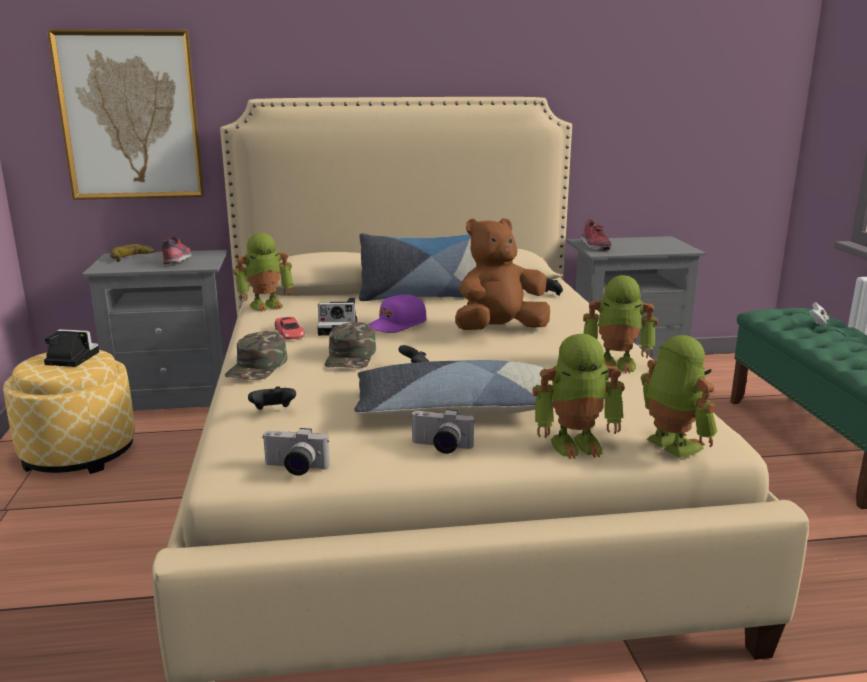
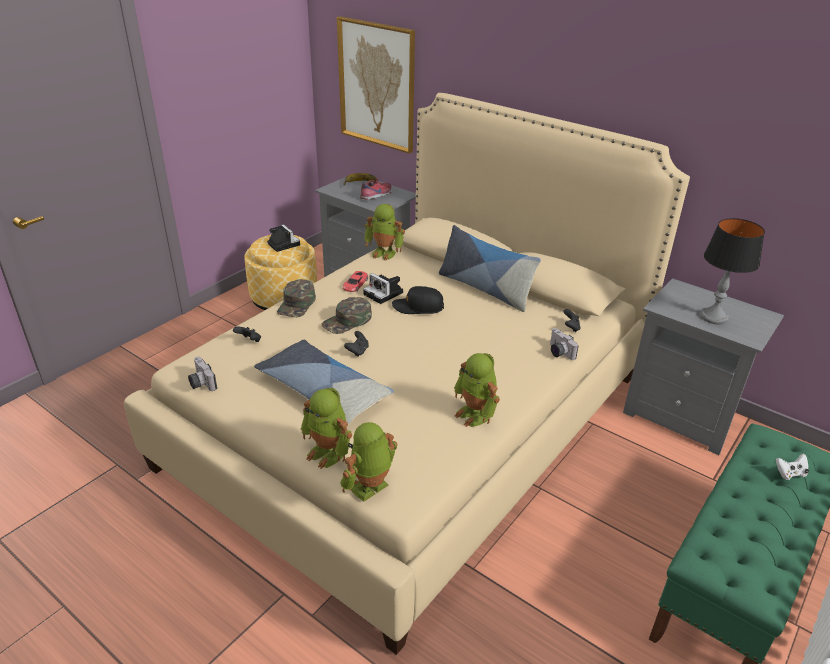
camera: 45 degrees right, 15 degrees up
green cap [225,331,287,380] -> green cap turned 45 degrees counterclockwise [277,279,316,317]
purple cap [367,294,427,333] -> black cap [392,286,444,314]
camera [410,409,474,454] -> camera moved to [550,328,579,360]
brown plush toy [455,218,550,330] -> none
shoe [580,219,612,251] -> none
toy robot [641,335,717,458] -> toy robot turned 150 degrees counterclockwise [340,422,398,502]
none -> table lamp [700,218,765,324]

